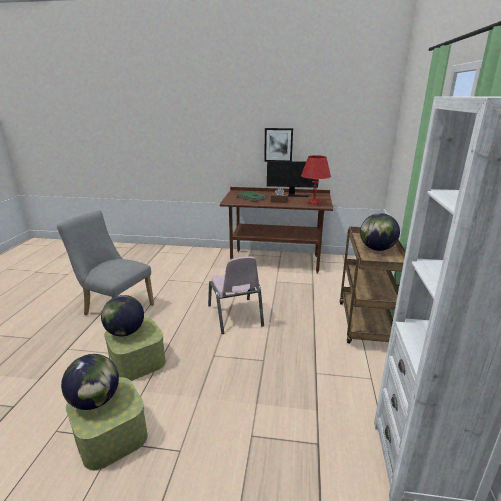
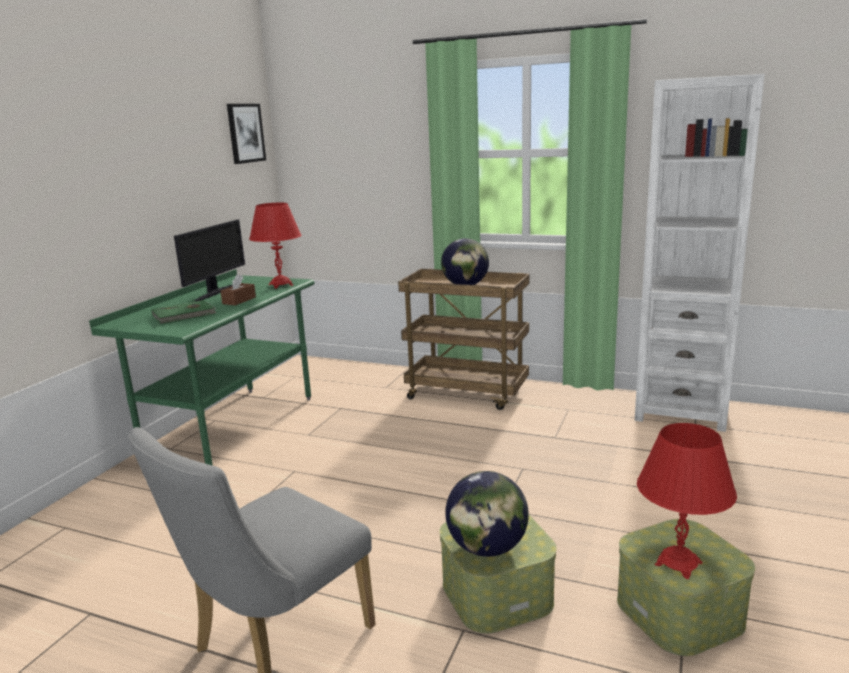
camera: 75 degrees left, 5 degrees down
globe [61,354,119,410] -> red table lamp [637,423,737,579]
pink chair [208,256,264,334] -> none
brown desk [220,187,333,274] -> green desk [89,269,315,466]
picture [264,128,293,162] -> picture moved to [227,104,266,164]

